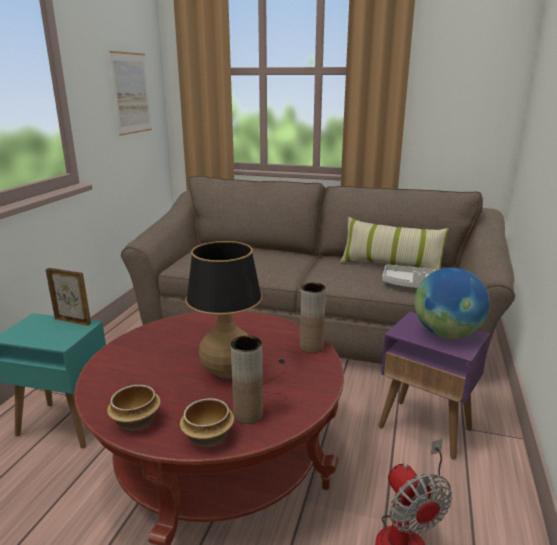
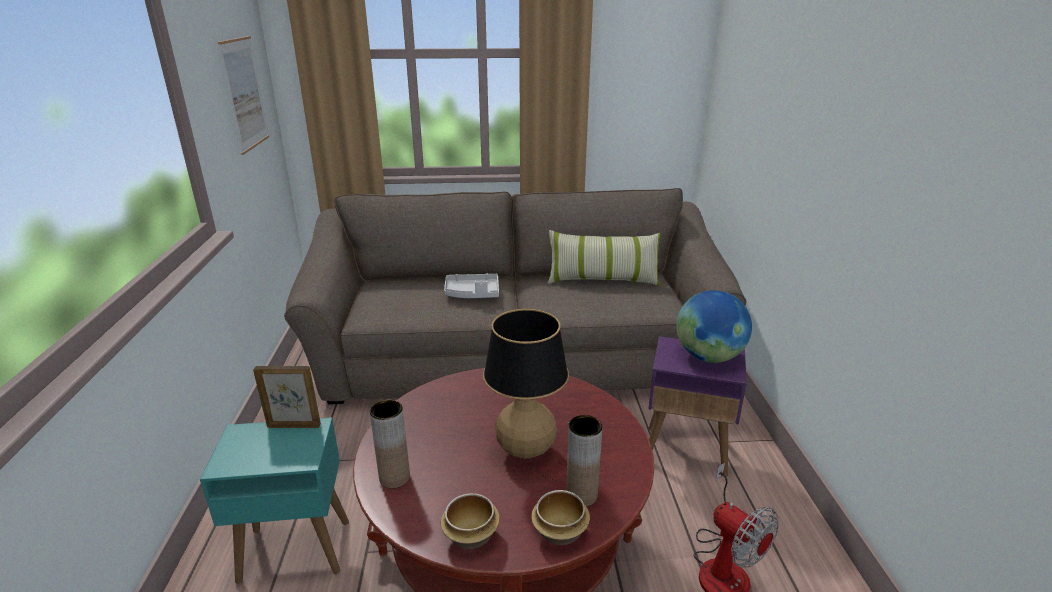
camera: 20 degrees left, 5 degrees up
brown vase [300,283,326,353] -> brown vase moved to [370,400,410,489]
grey tray [382,264,435,288] -> grey tray moved to [444,273,499,298]

